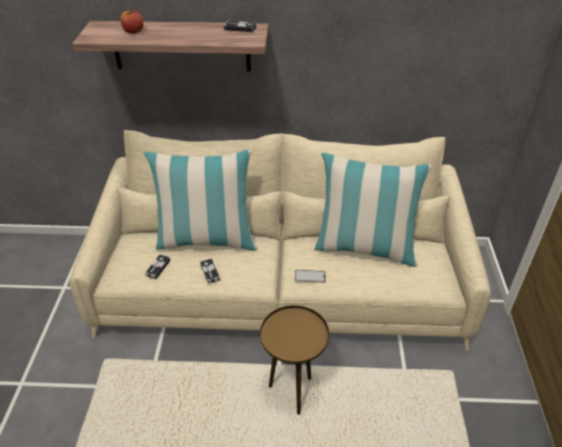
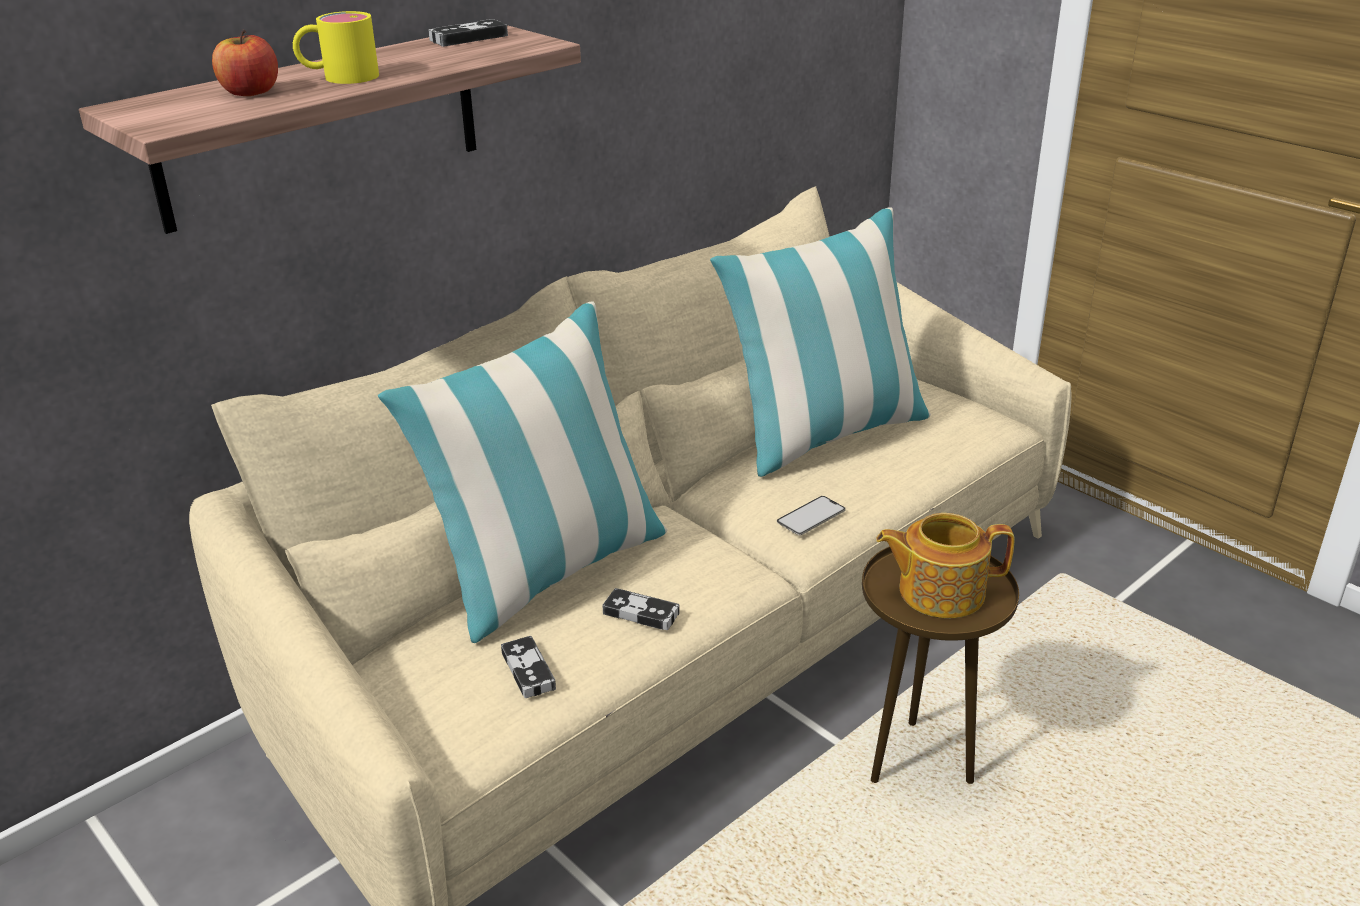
camera: 45 degrees left, 10 degrees down
none -> yellow mug [293,11,379,84]
none -> teapot [876,513,1015,618]

